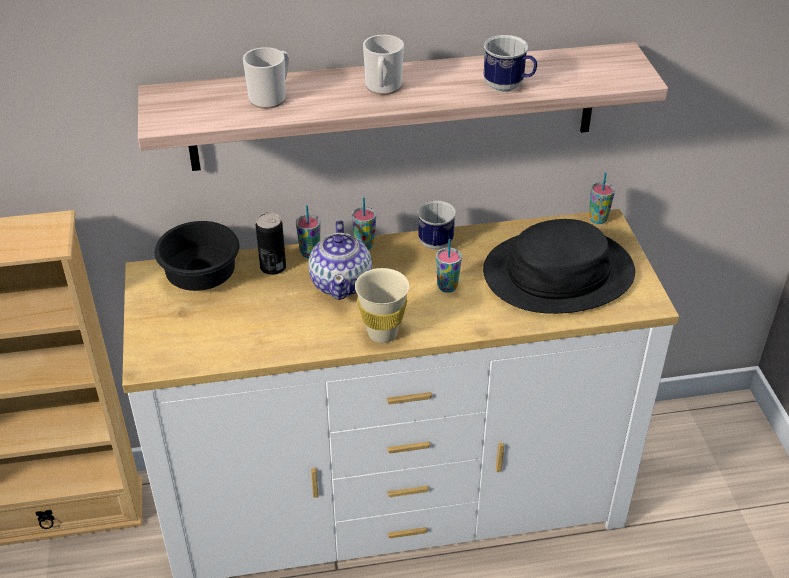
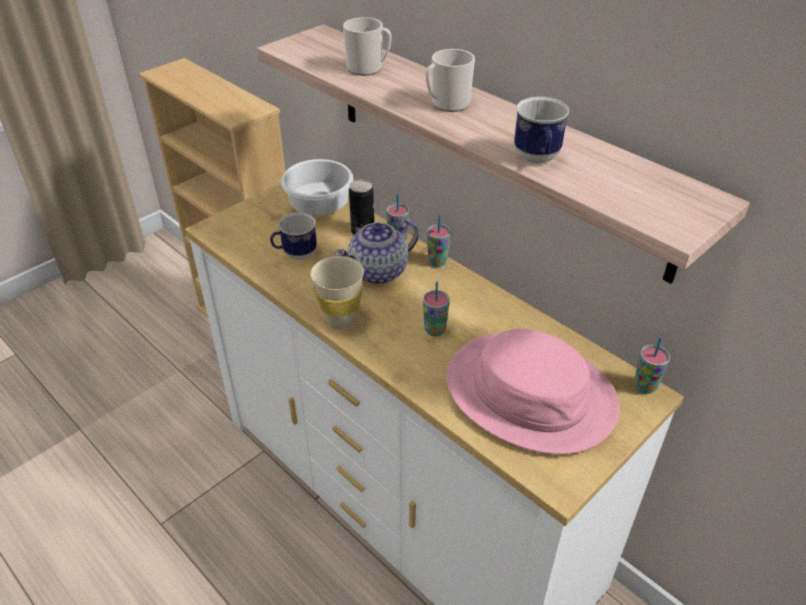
camera: 55 degrees right, 0 degrees up
black bowl [154,221,239,291] -> white bowl [281,159,353,215]
mug [418,201,456,250] -> mug moved to [270,213,317,260]
black hat [483,219,635,314] -> pink hat [447,329,619,454]

